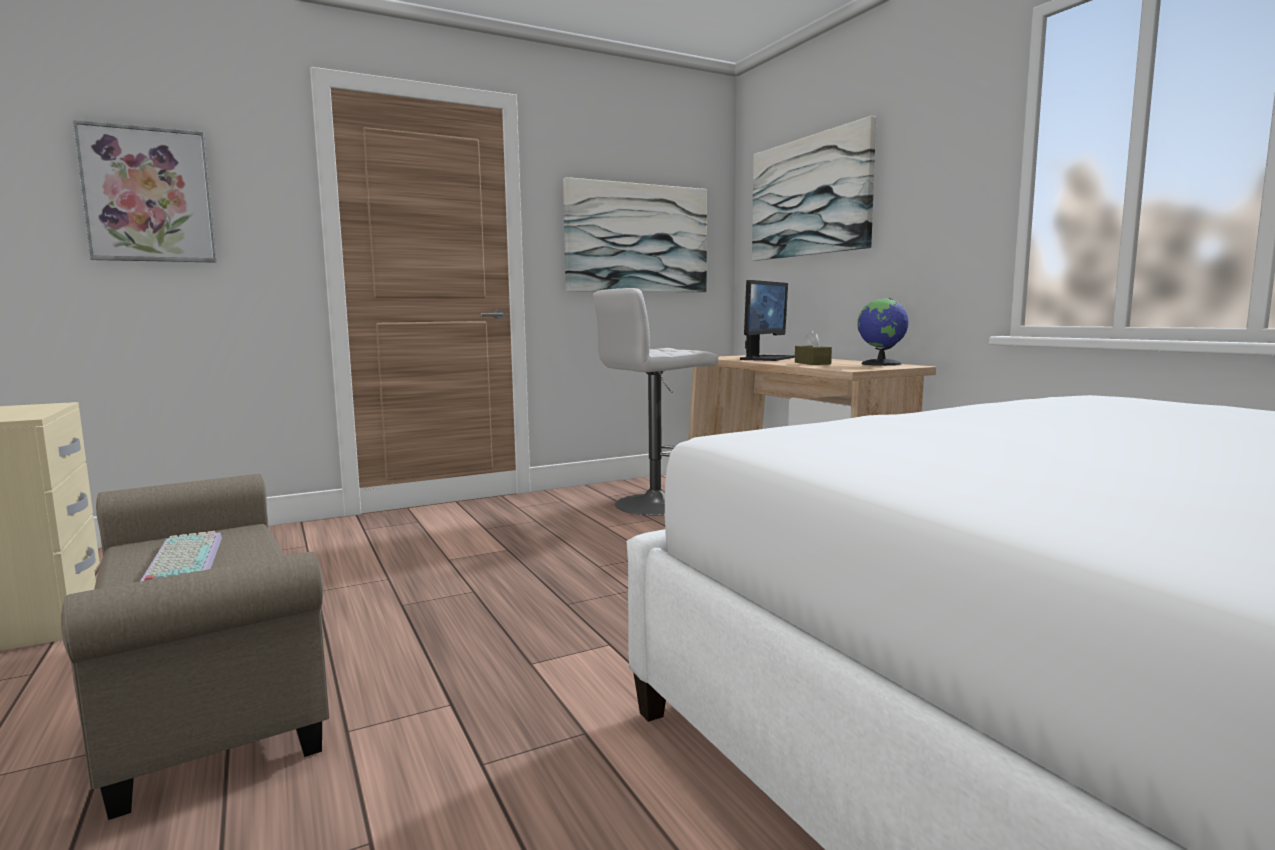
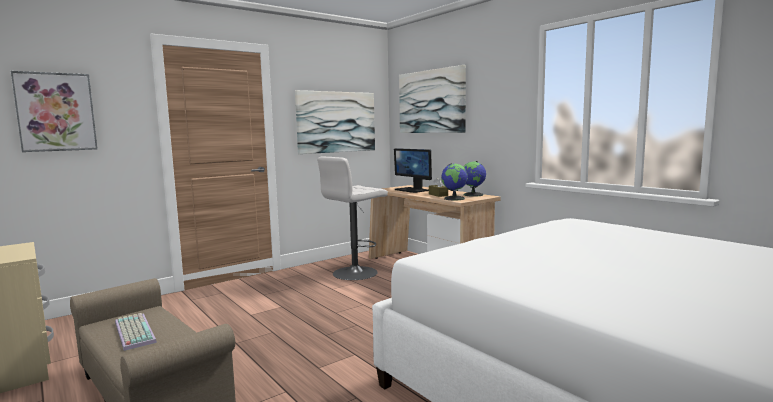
camera: 10 degrees left, 0 degrees up
monitor [740,280,795,361] -> monitor turned 120 degrees clockwise [394,148,432,193]
none -> globe [441,163,468,200]

